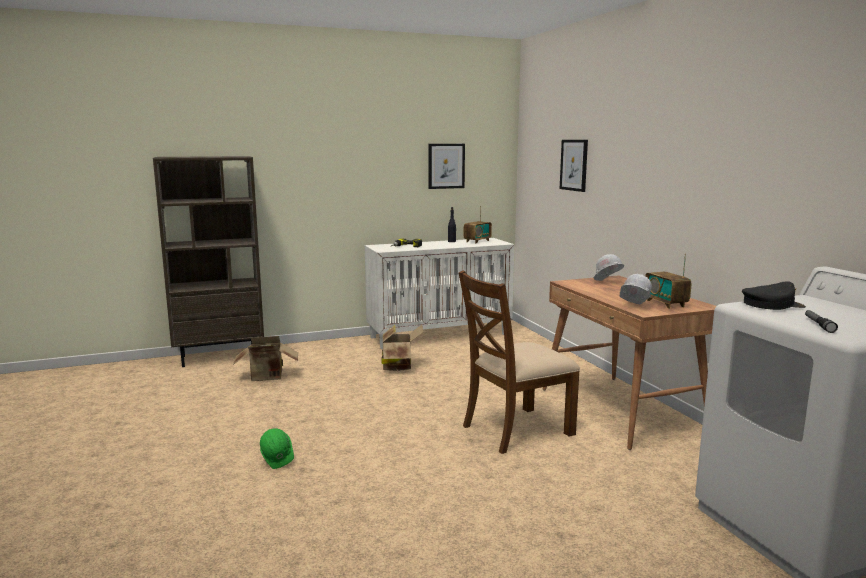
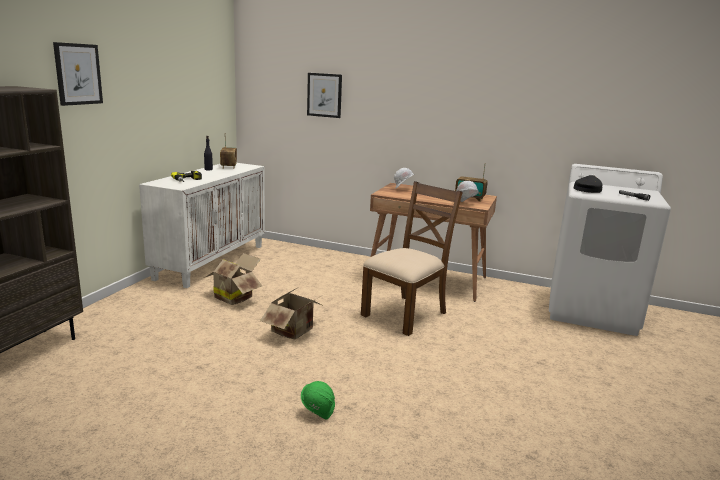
camera: 50 degrees left, 5 degrees up
cardboard box [233,336,298,381] -> cardboard box moved to [260,287,322,340]
picture [428,144,465,189] -> picture moved to [53,42,103,106]
brown chair [459,271,580,454] -> brown chair turned 150 degrees counterclockwise [361,181,463,336]

